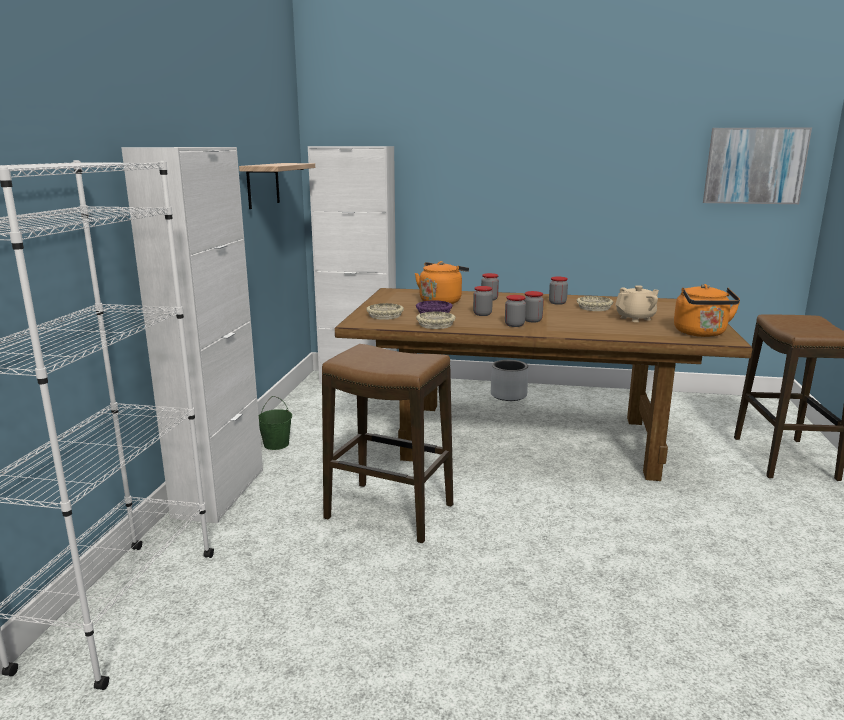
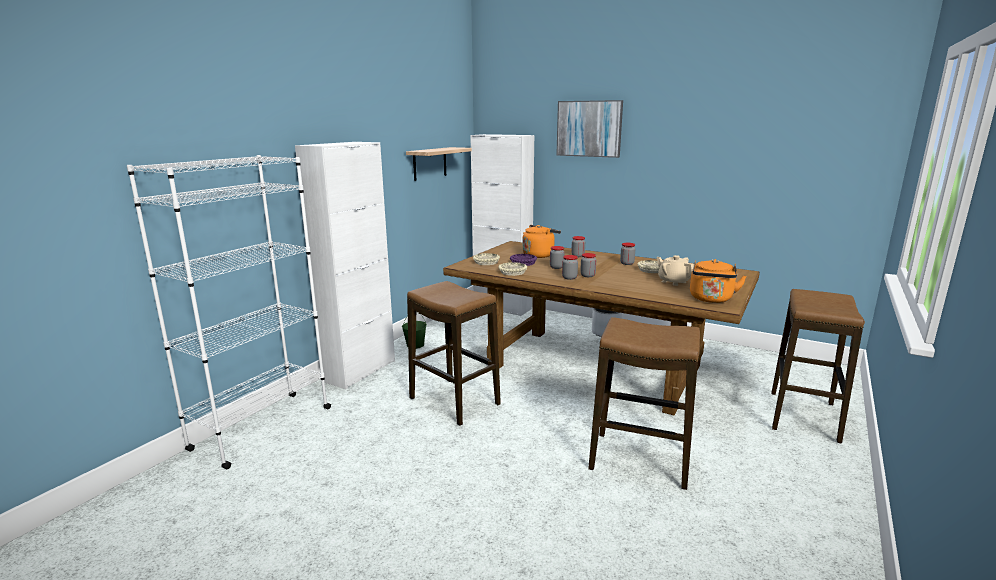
camera: 20 degrees right, 0 degrees up
beige teapot [615,285,659,322] -> beige teapot turned 120 degrees counterclockwise [656,255,694,286]
picture [703,127,812,204] -> picture moved to [556,100,623,158]
none -> stool [588,317,700,490]

